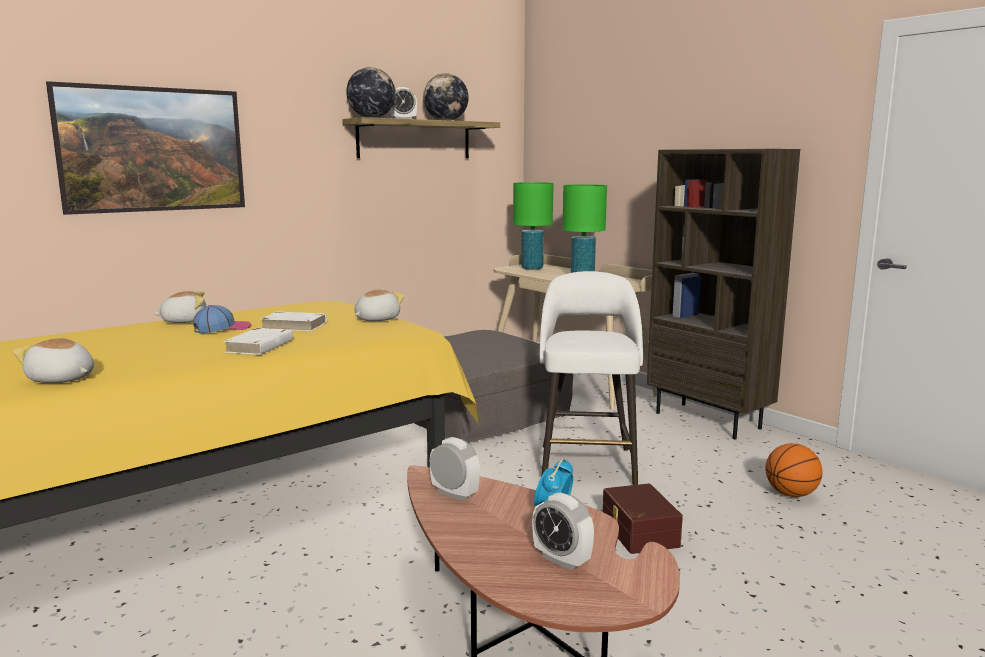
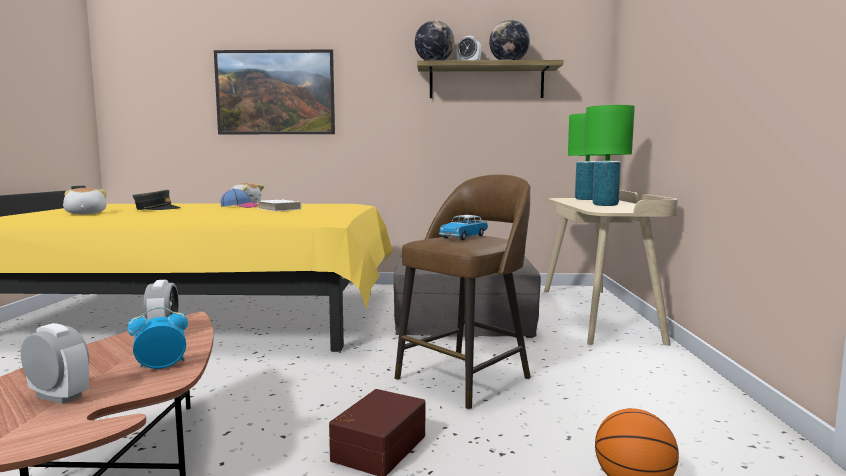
camera: 40 degrees right, 5 degrees down
white book [223,328,293,355] -> none
plush toy [354,290,405,321] -> none
alarm clock [532,493,594,570] -> alarm clock turned 120 degrees clockwise [21,323,89,404]
white stool [540,271,643,485] -> brown stool [395,174,531,409]
brown bookcase [647,149,800,439] -> none
none -> grey cap [133,190,181,210]
none -> toy car [439,215,488,240]

